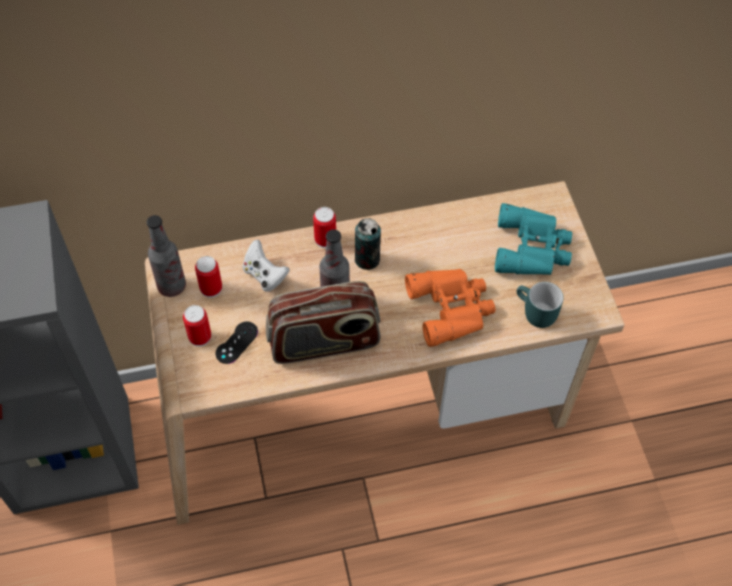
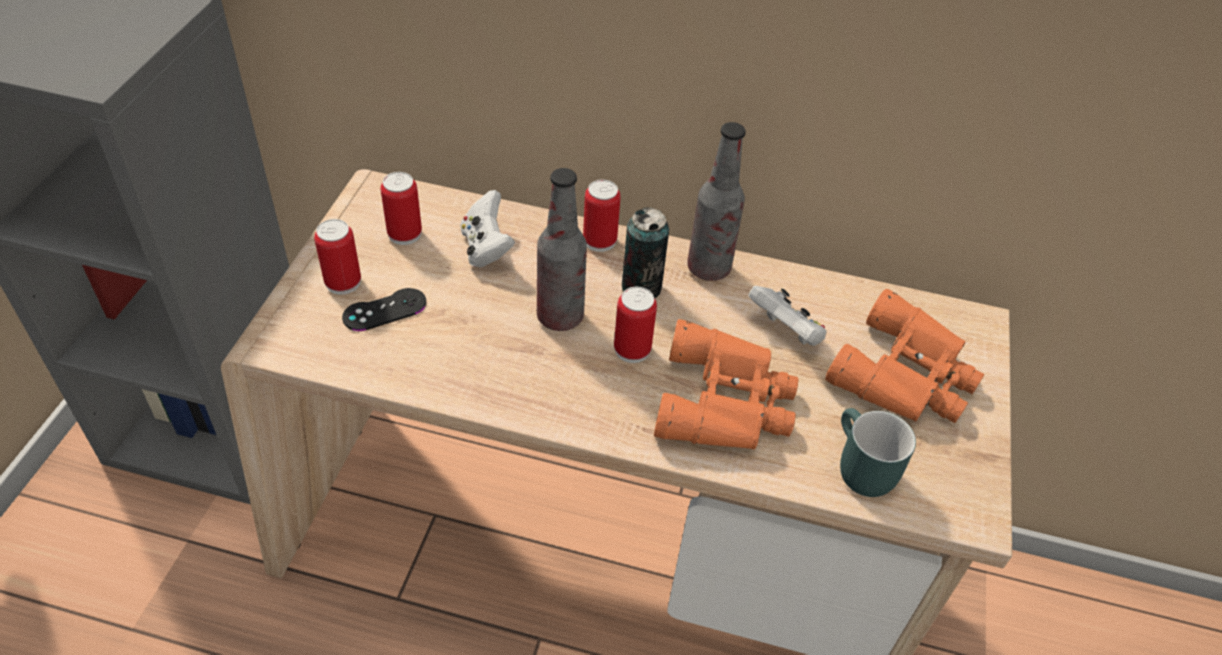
camera: 25 degrees right, 10 degrees down
bottle [147,215,186,297] -> bottle moved to [687,122,746,281]
radio [266,281,381,364] -> none
turquoise binoculars [495,203,572,275] -> orange binoculars [825,289,984,423]
none -> can [614,287,657,363]
none -> white game controller [748,286,827,346]

